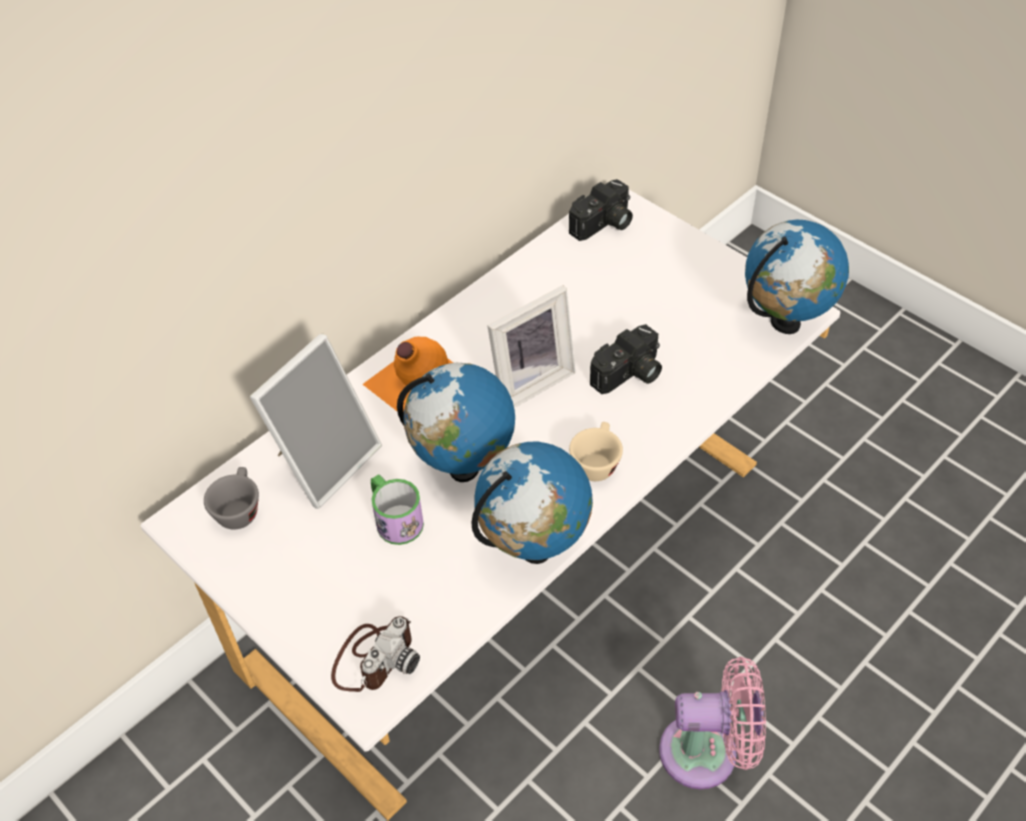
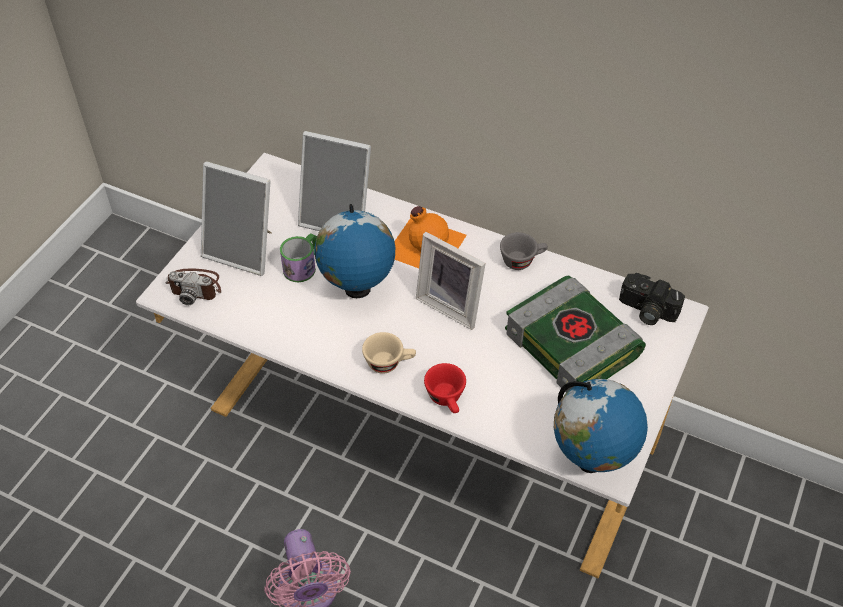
camera: 70 degrees right, 0 degrees up
grey cup [204,467,259,530] -> grey cup moved to [500,232,548,270]
globe [471,442,593,564] -> none
camera [590,324,662,394] -> none
none -> picture frame [201,161,271,276]
none -> red cup [424,363,466,413]
none -> book [505,276,646,393]

